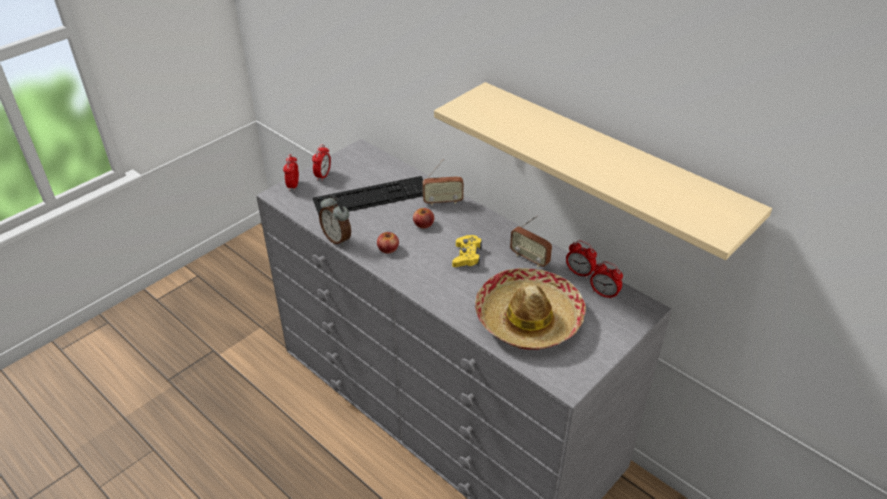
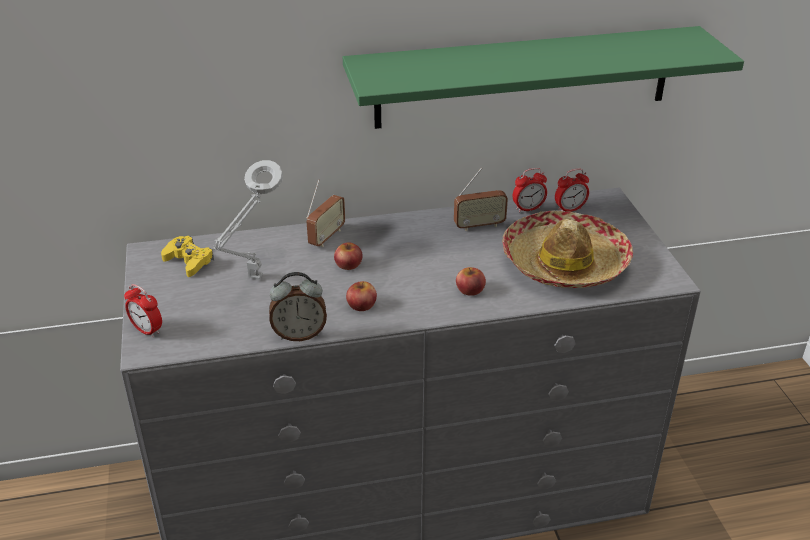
camera: 55 degrees left, 5 degrees down
alarm clock [312,144,331,181] -> none
keyboard [313,176,423,215] -> grey table lamp [212,160,283,280]
beige shelf [434,82,772,260] -> green shelf [343,26,744,129]
yellow game controller [452,235,482,267] -> yellow game controller moved to [161,236,214,277]
none -> apple [456,267,486,296]

